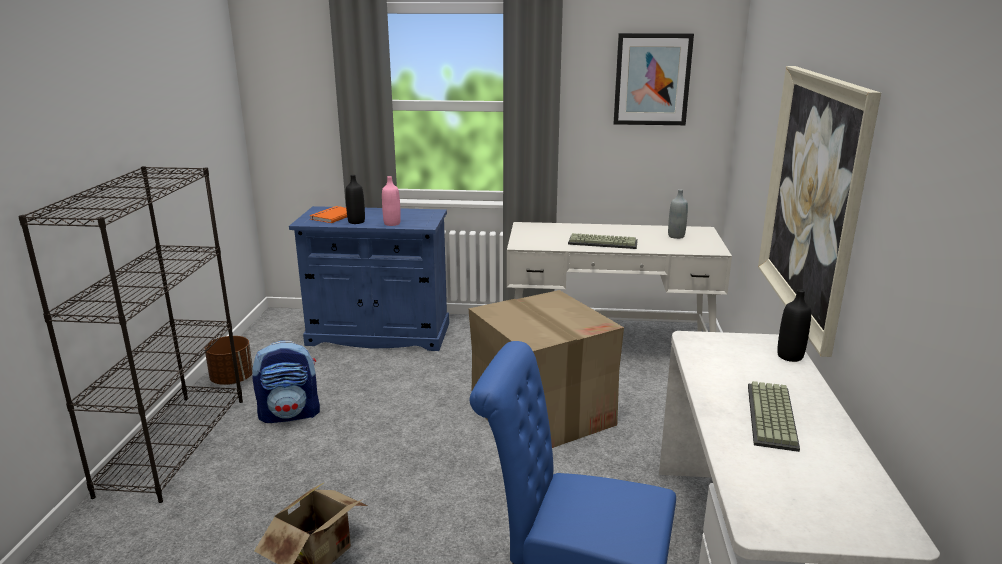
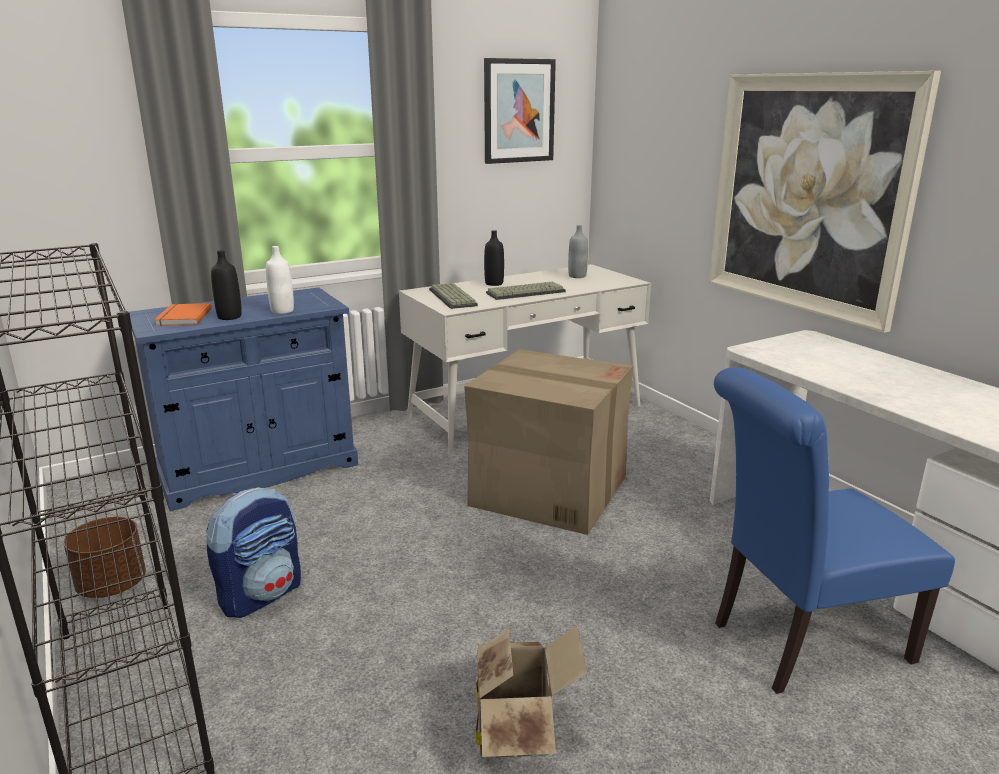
camera: 35 degrees left, 0 degrees up
pink bottle [382,176,401,226] -> white bottle [266,246,294,314]
keyboard [748,381,800,452] -> keyboard moved to [429,283,478,309]
black bottle [777,289,811,362] -> black bottle moved to [484,230,504,286]

